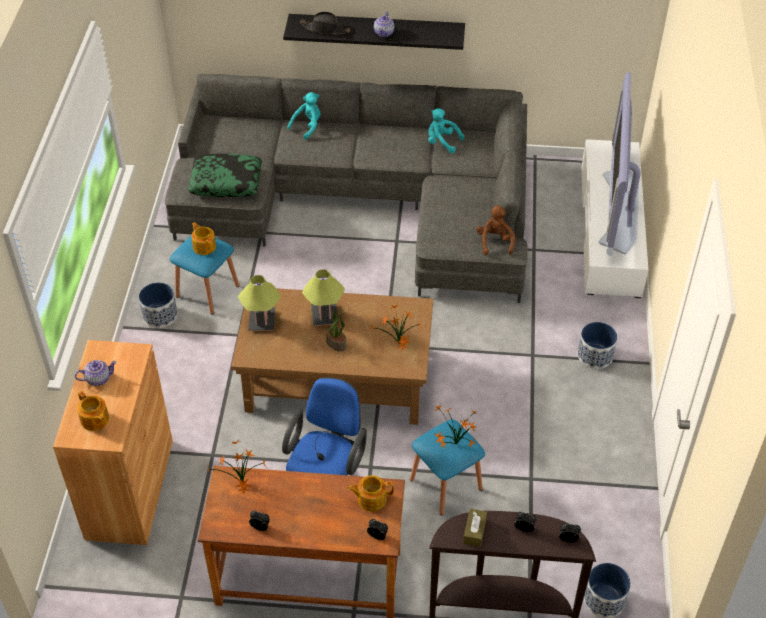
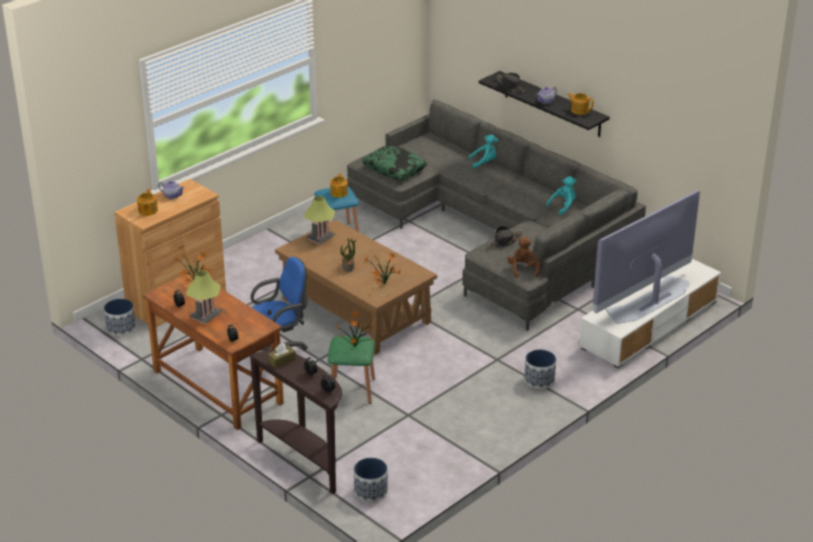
camera: 40 degrees right, 15 degrees down
planter [139,282,178,328] -> planter moved to [104,299,136,336]
table lamp [302,269,345,326] -> table lamp moved to [186,270,222,324]
teapot [348,475,394,511] -> teapot moved to [567,93,593,115]
blue stool [410,419,485,515] -> green stool [328,336,375,404]
turquoise plush toy [428,108,464,153] -> turquoise plush toy turned 75 degrees clockwise [546,176,576,215]
brown plush toy [476,205,515,255] -> brown plush toy turned 45 degrees counterclockwise [507,236,540,278]
none -> black hat [487,226,523,248]

